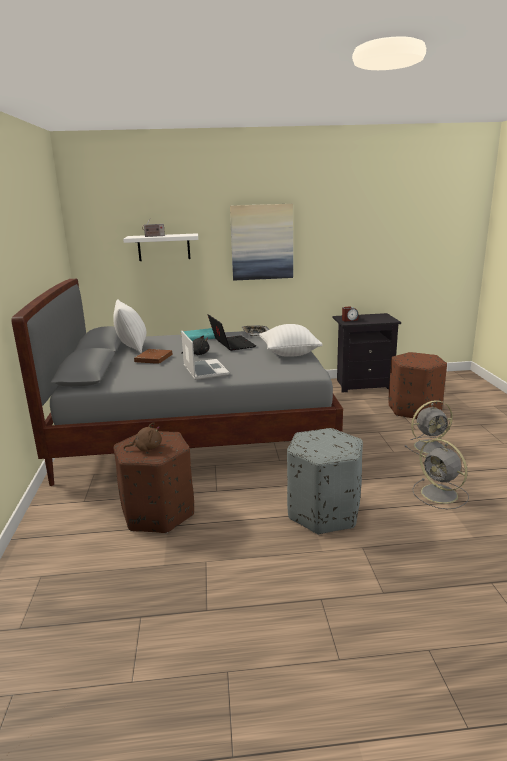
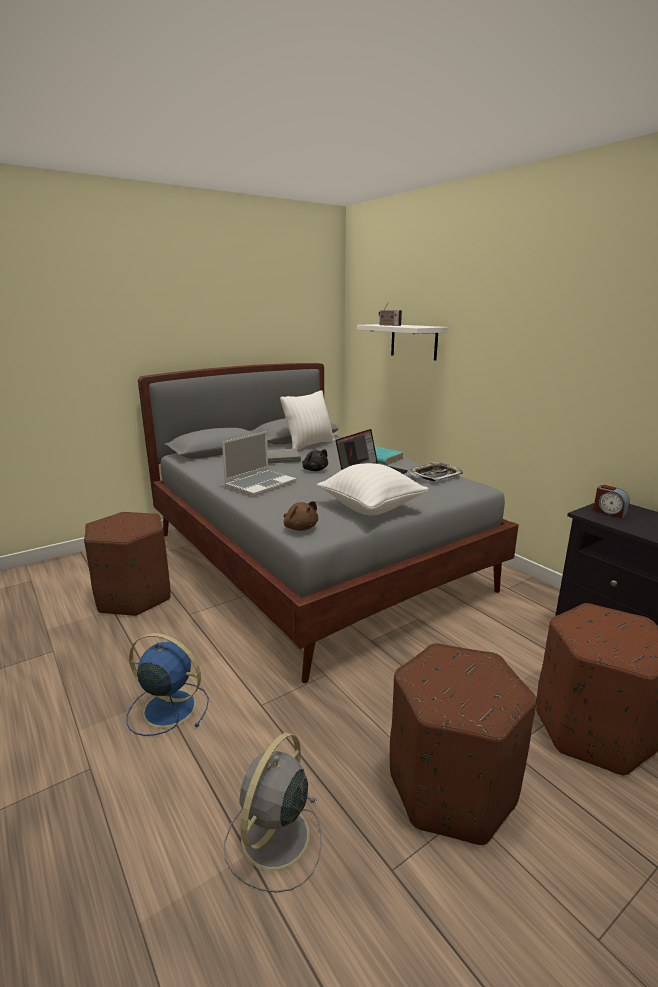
camera: 60 degrees right, 0 degrees up
brown plush toy [124,422,162,451] -> brown plush toy moved to [284,501,318,531]
brown book [134,349,172,364] -> grey book [268,448,301,464]
picture [230,204,293,280] -> none
grey ottoman [287,428,363,535] -> blue fan [126,633,209,736]
grey fan [405,400,454,455] -> brown ottoman [390,643,537,846]

